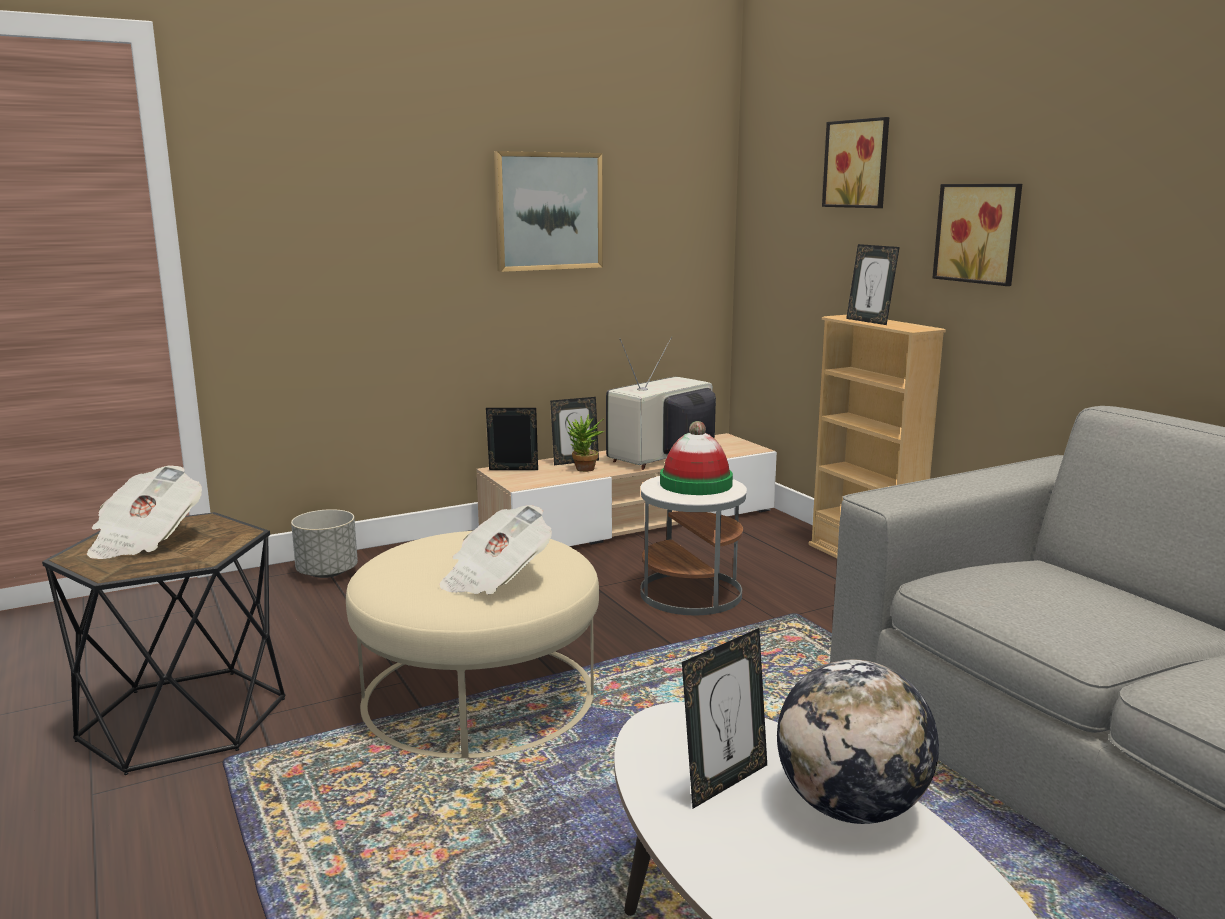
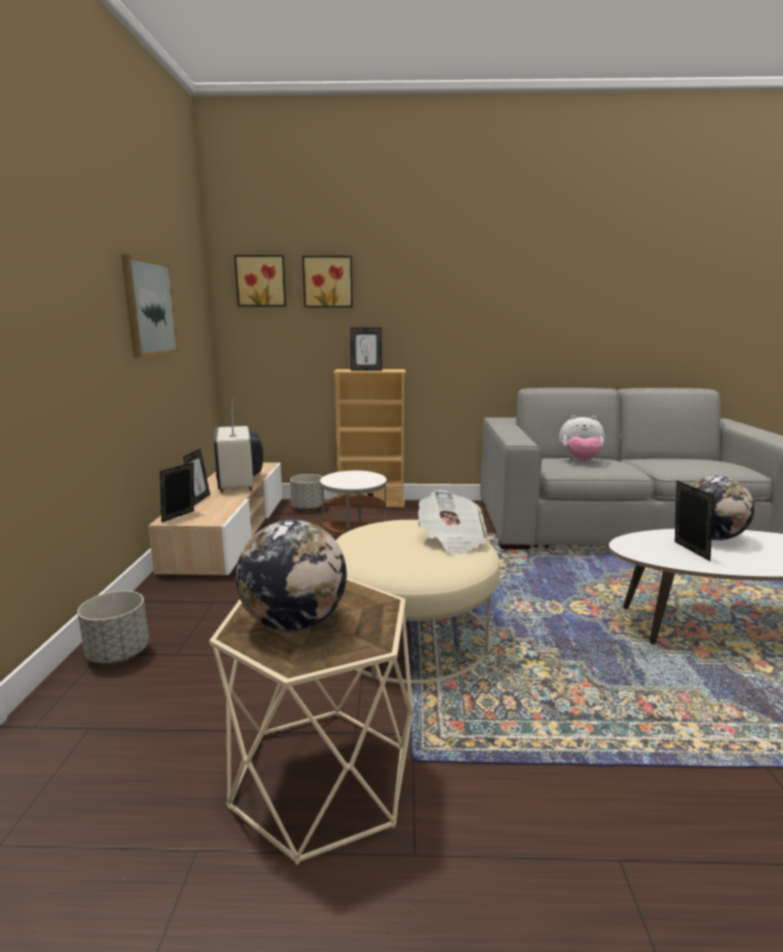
camera: 60 degrees left, 0 degrees up
black side table [42,512,285,775] -> beige side table [209,578,413,865]
newspaper [87,465,202,559] -> globe [236,520,347,632]
potted plant [567,414,604,472] -> none
hat [660,421,733,495] -> none
picture [933,184,1022,286] -> picture moved to [234,255,286,307]
none -> grey planter [290,474,324,511]
none -> plush toy [559,415,604,462]

